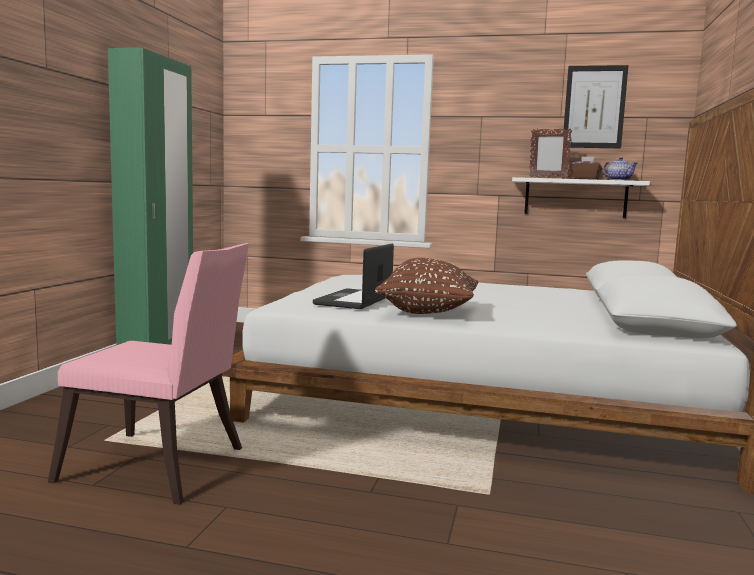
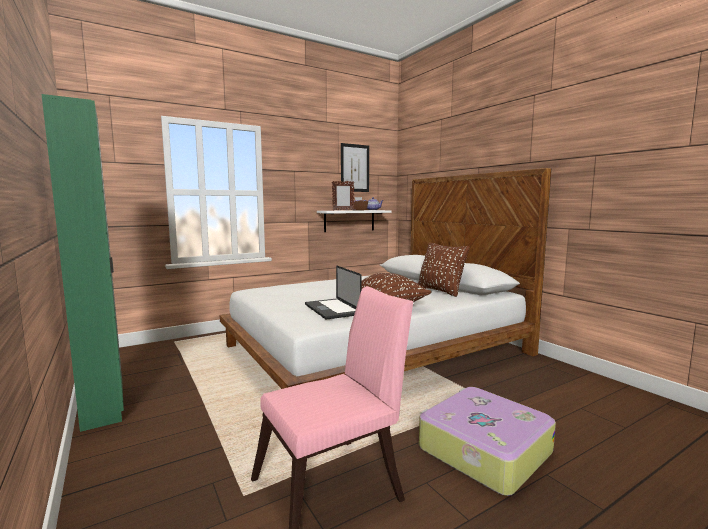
camera: 45 degrees left, 0 degrees up
none -> brown pillow [418,242,469,297]
none -> suitcase [419,387,556,496]

